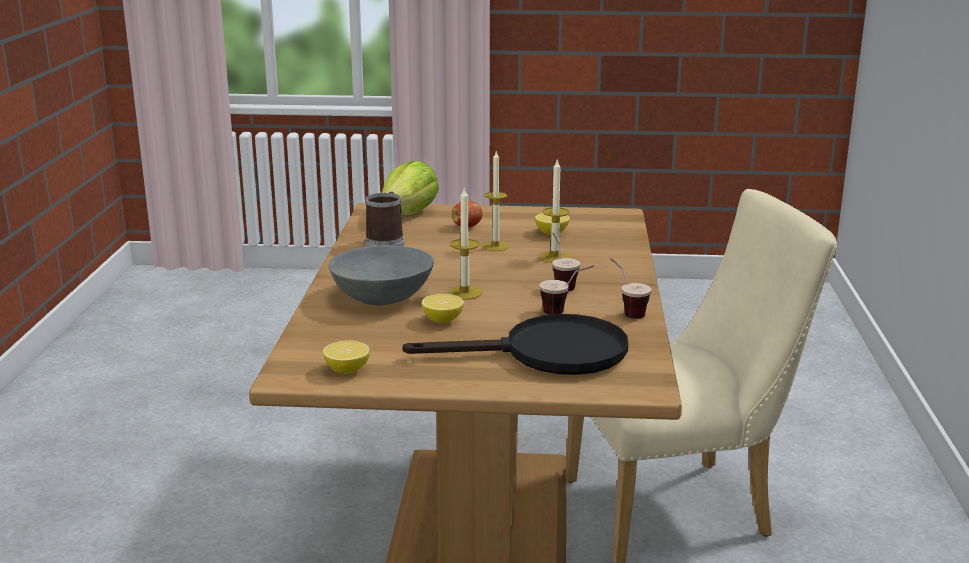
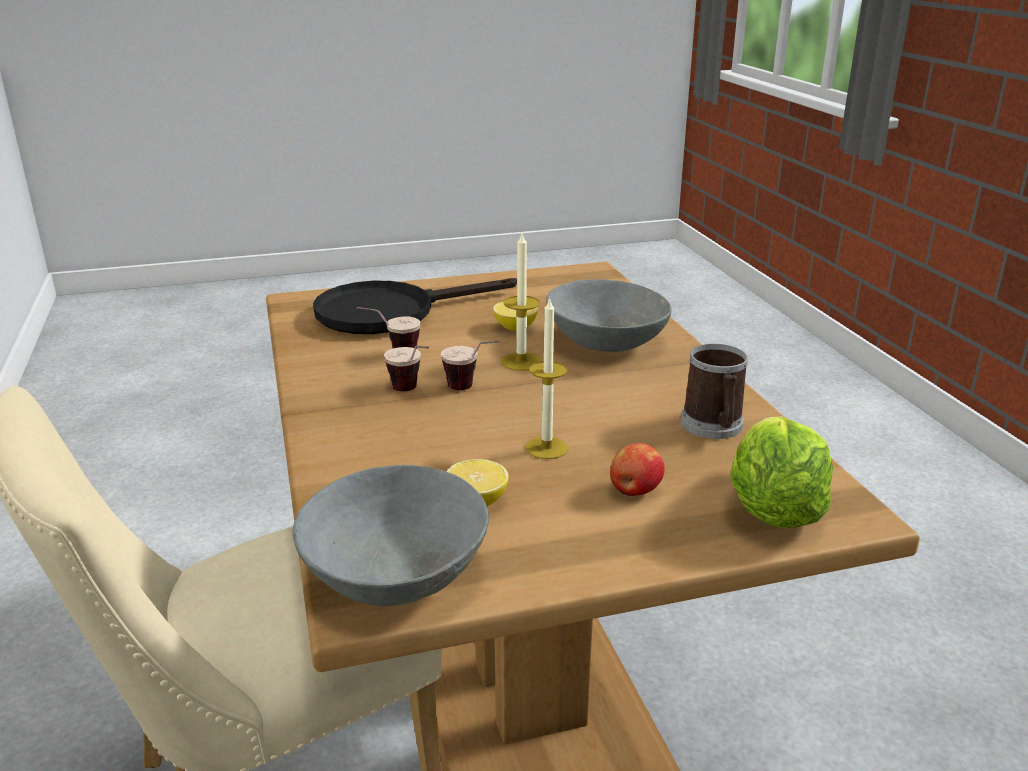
camera: 160 degrees right, 5 degrees up
lemon [323,340,370,374] -> none
candle [539,160,571,263] -> none
cup [610,258,651,319] -> cup moved to [441,341,500,390]
none -> grey bowl [293,465,489,606]

